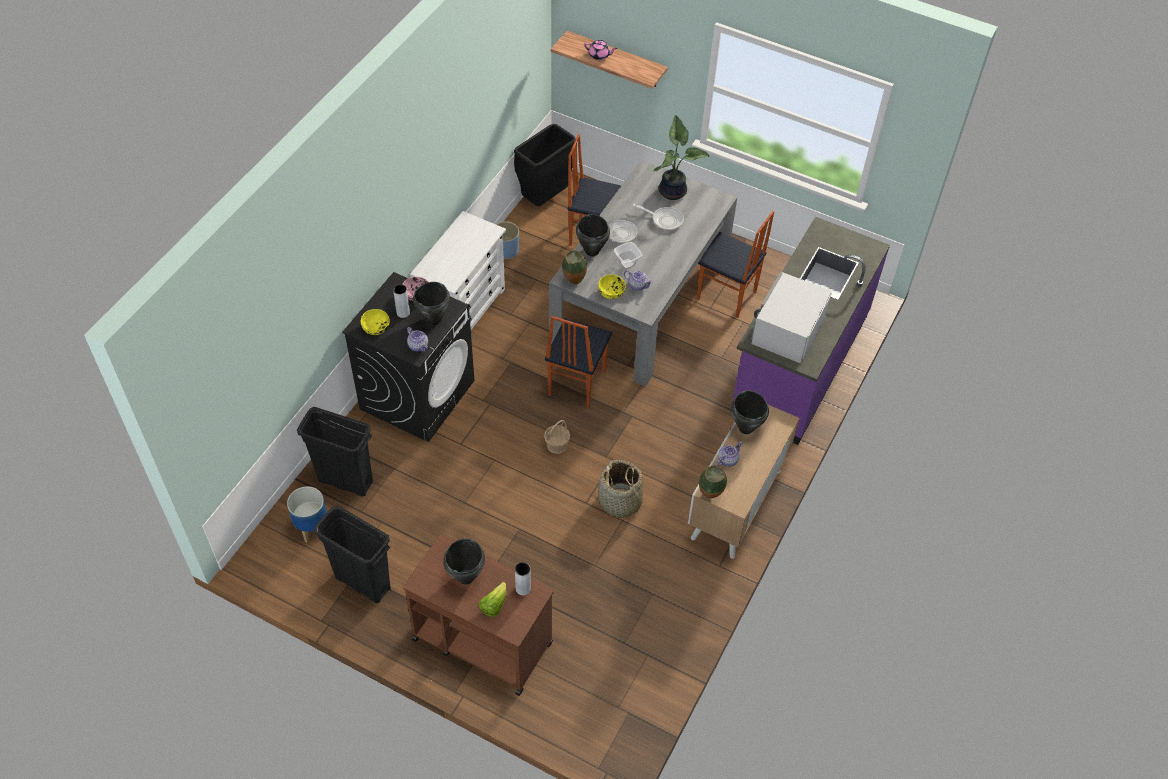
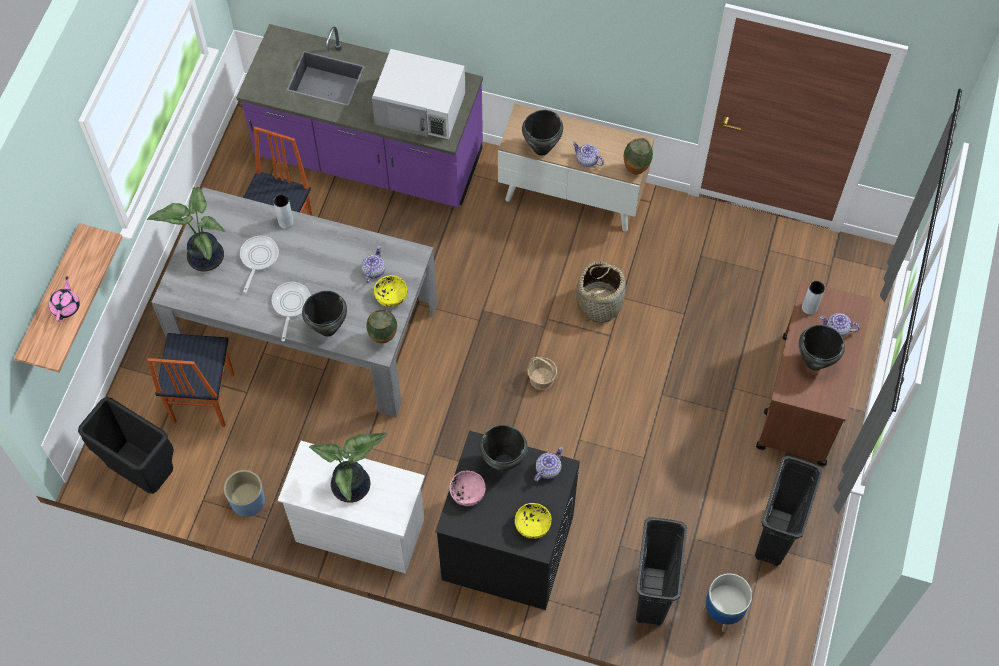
camera: 100 degrees left, 10 degrees up
grey vase [393,284,410,318] -> grey vase moved to [273,194,294,229]
lettuce [478,582,506,617] -> teapot [820,313,860,337]
chair [545,316,612,408] -> none
bowl [614,242,643,269] -> none
none -> potted plant [309,433,388,503]

